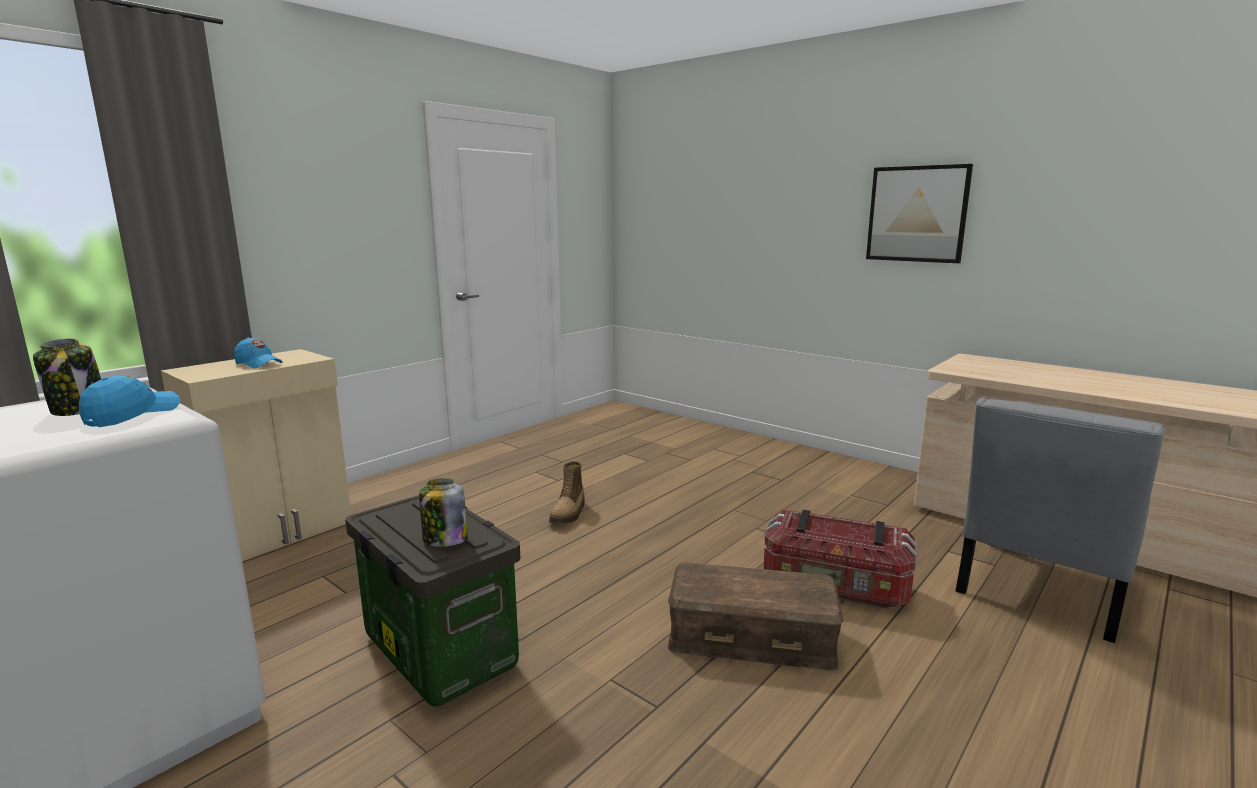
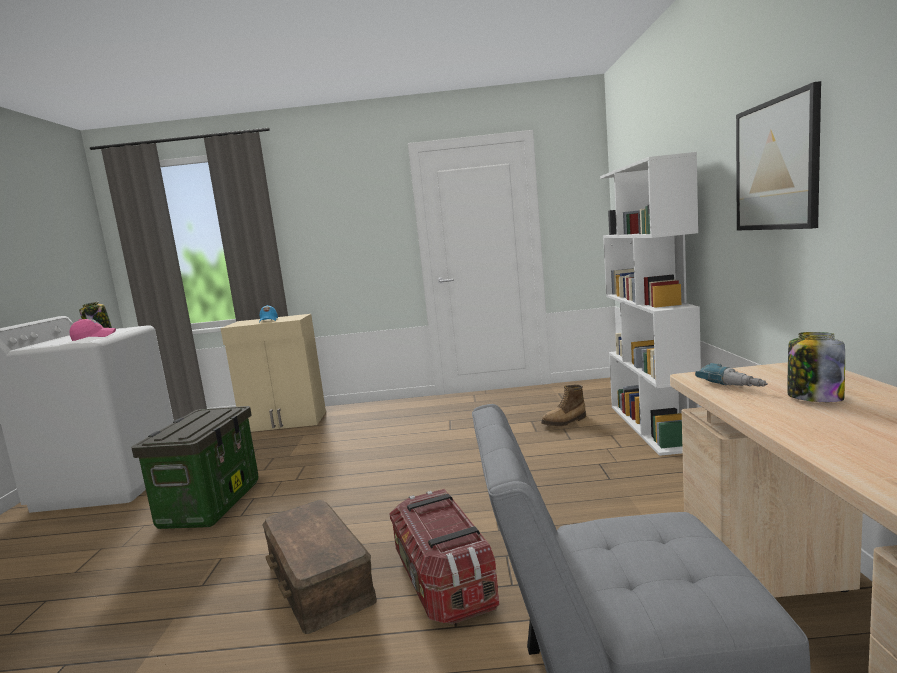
camera: 50 degrees right, 5 degrees down
blue cap [79,376,180,427] -> pink cap [69,319,116,341]
jar [419,478,468,547] -> jar moved to [788,332,845,402]
boot [549,461,585,524] -> boot moved to [541,385,586,426]
none -> white bookcase [600,152,701,456]
none -> power drill [695,363,768,387]

